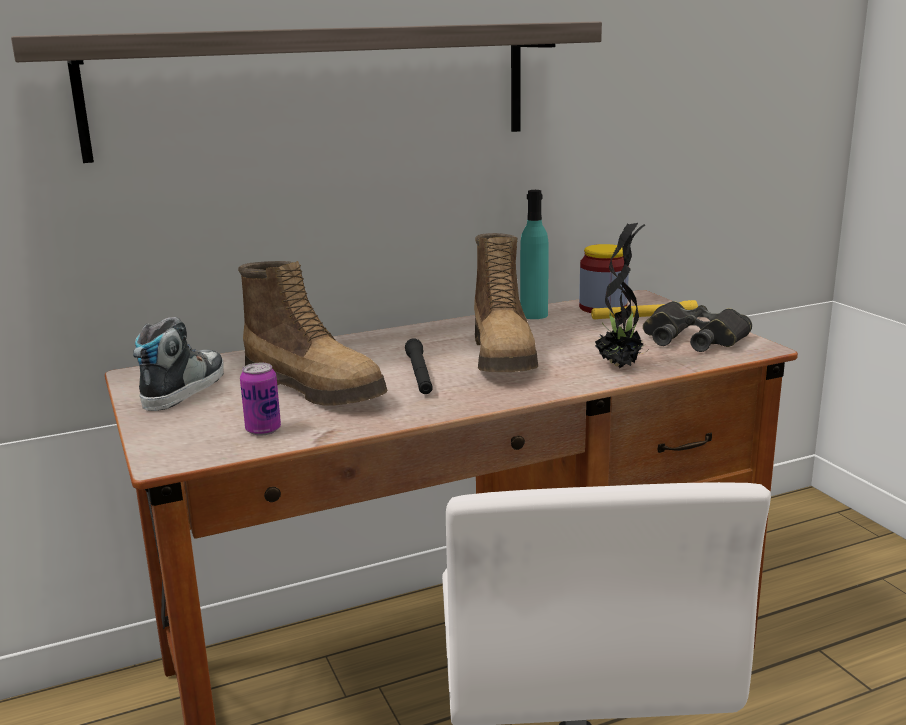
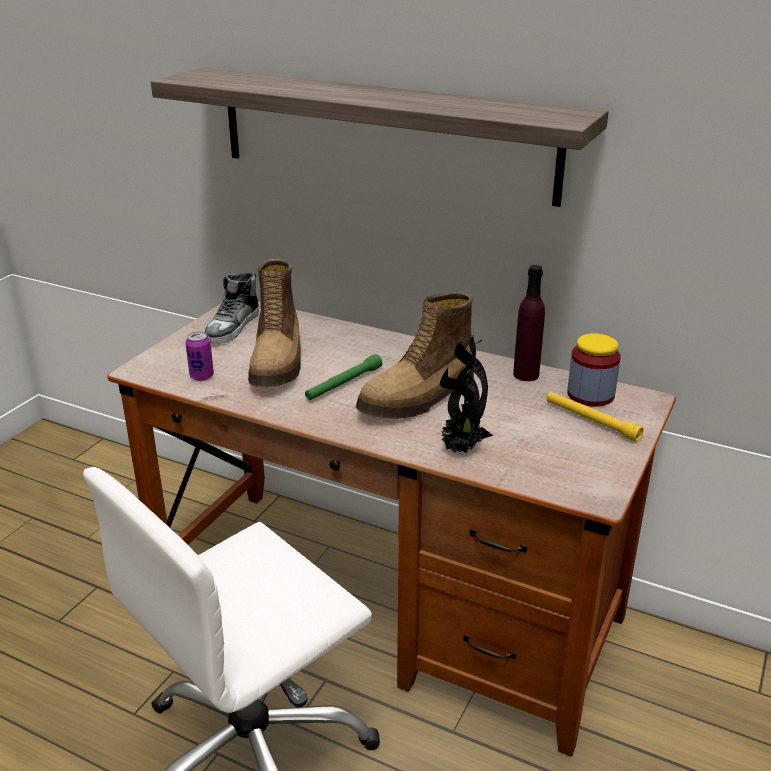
camera: 50 degrees right, 10 degrees up
shoe [133,317,224,411] -> shoe turned 135 degrees clockwise [205,272,259,344]
black flashlight [405,338,433,394] -> green flashlight [305,354,382,400]
turquoise bottle [520,190,549,319] -> purple bottle [513,265,545,381]
black binoculars [643,301,752,352] -> none

